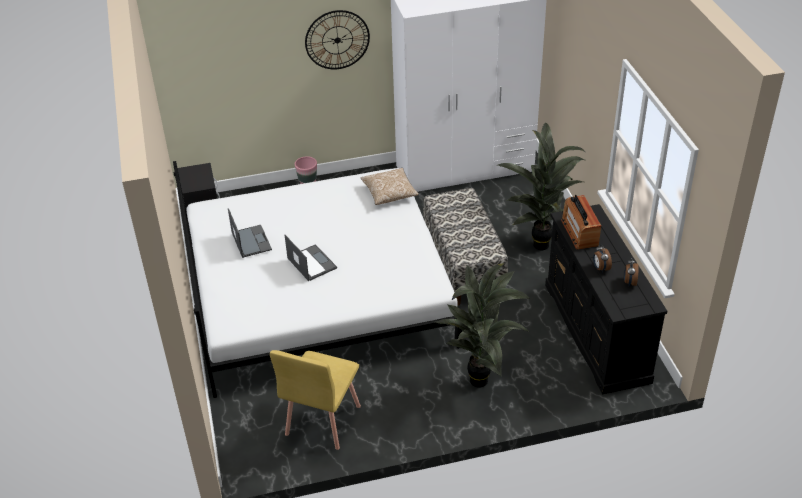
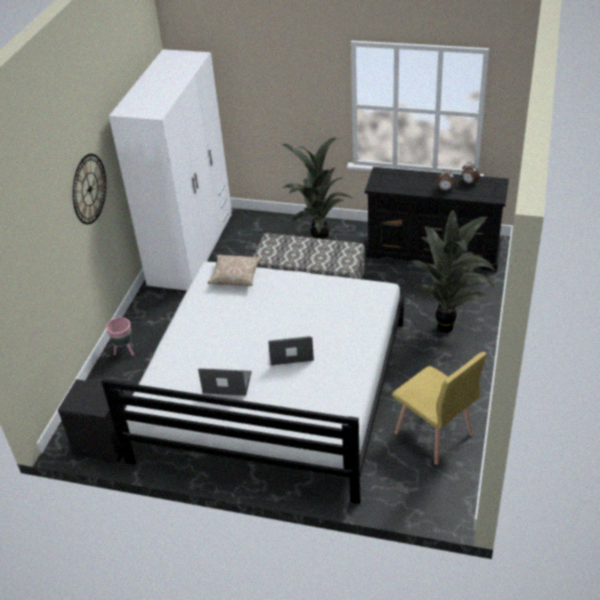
camera: 60 degrees left, 0 degrees up
radio [561,195,601,250] -> none

